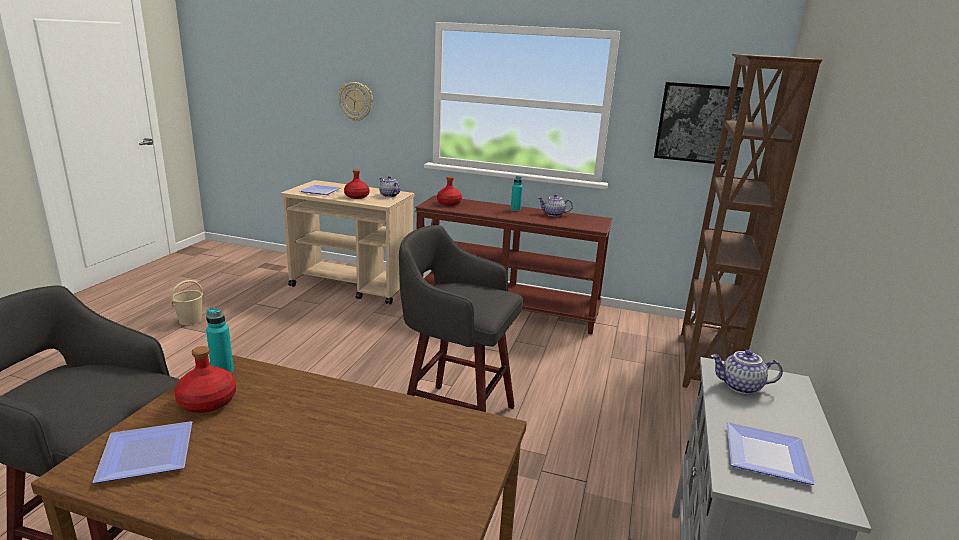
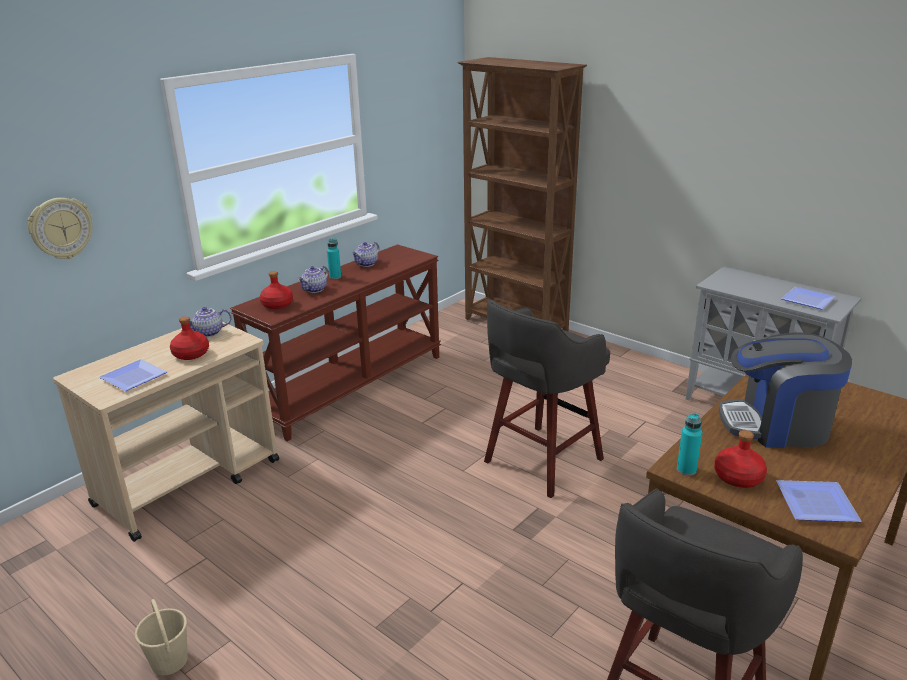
camera: 65 degrees left, 5 degrees up
picture [654,82,744,165] -> none
teapot [711,350,783,394] -> teapot moved to [298,266,328,293]
none -> coffee machine [719,332,852,448]

